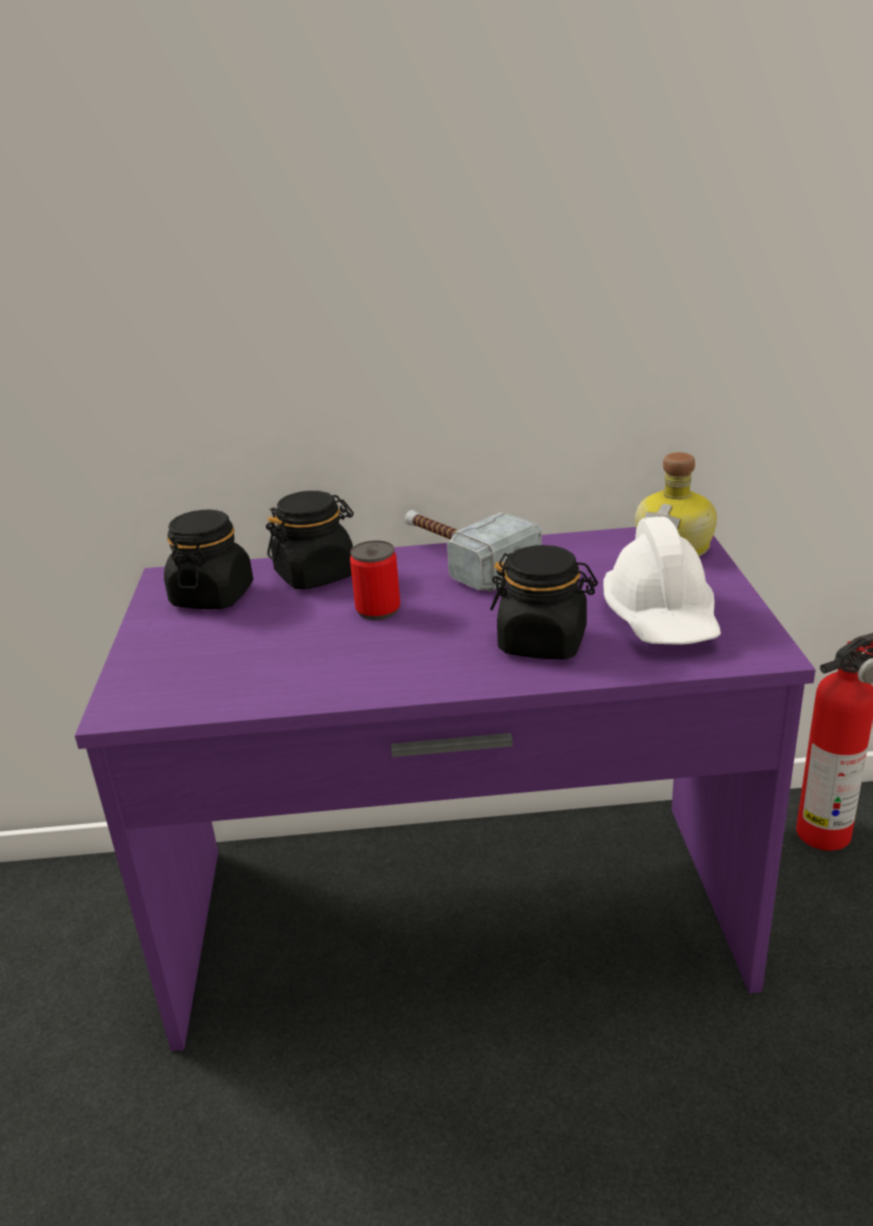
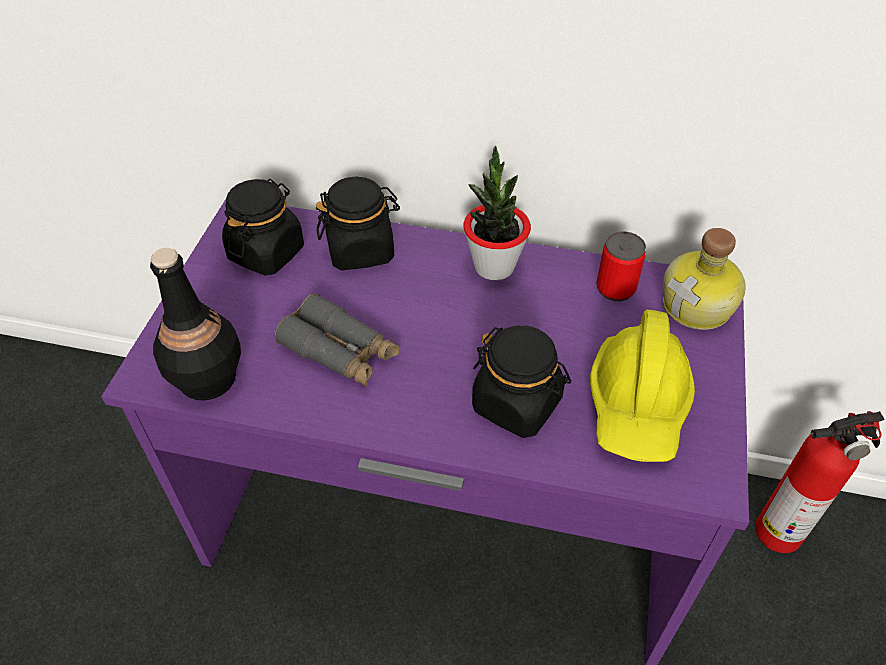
camera: 15 degrees right, 20 degrees up
can [350,540,400,620] -> can moved to [596,232,646,301]
hammer [405,510,542,592] -> potted plant [463,146,531,280]
white hard hat [603,517,721,645] -> yellow hard hat [590,310,695,462]
none -> black bottle [150,248,241,401]
none -> grey binoculars [275,293,400,387]

